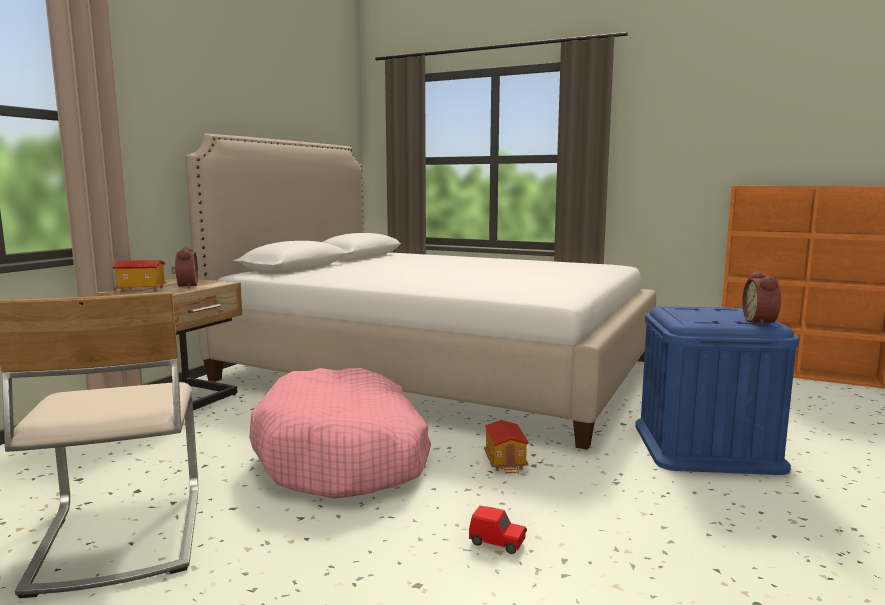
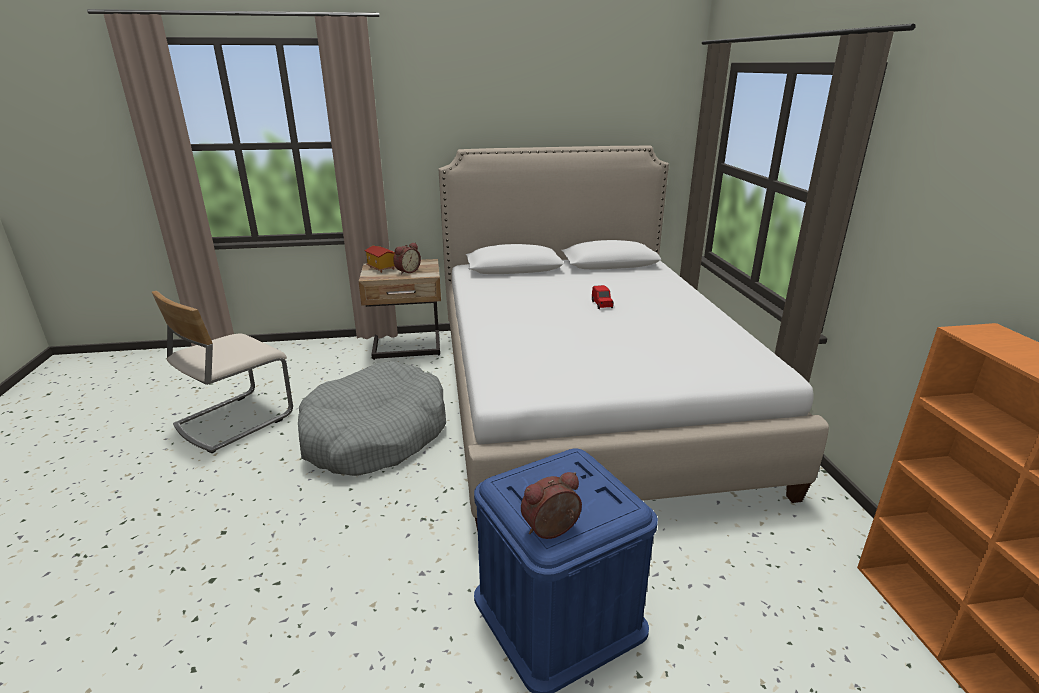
camera: 55 degrees right, 15 degrees up
pink dog bed [249,368,431,499] -> grey dog bed [298,361,446,476]
red toy car [469,506,527,554] -> red toy car moved to [592,285,613,309]
toy house [484,420,529,474] -> none

